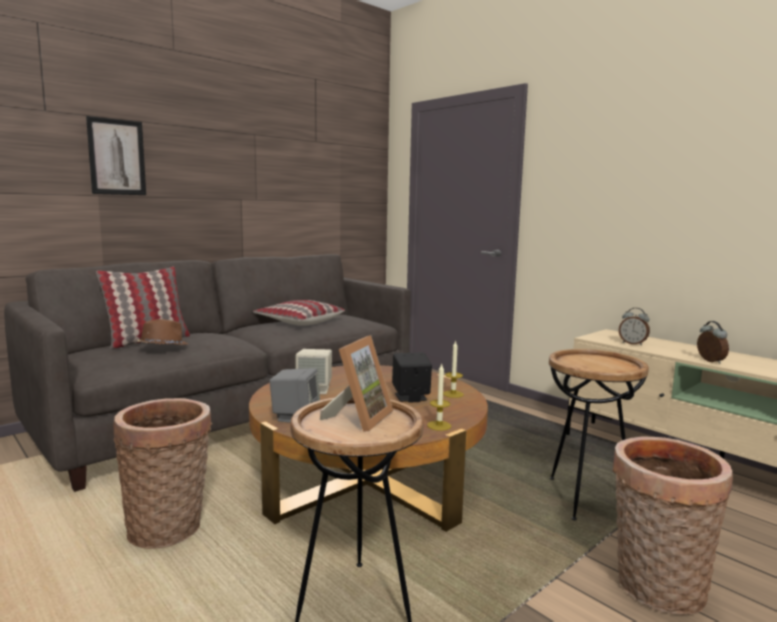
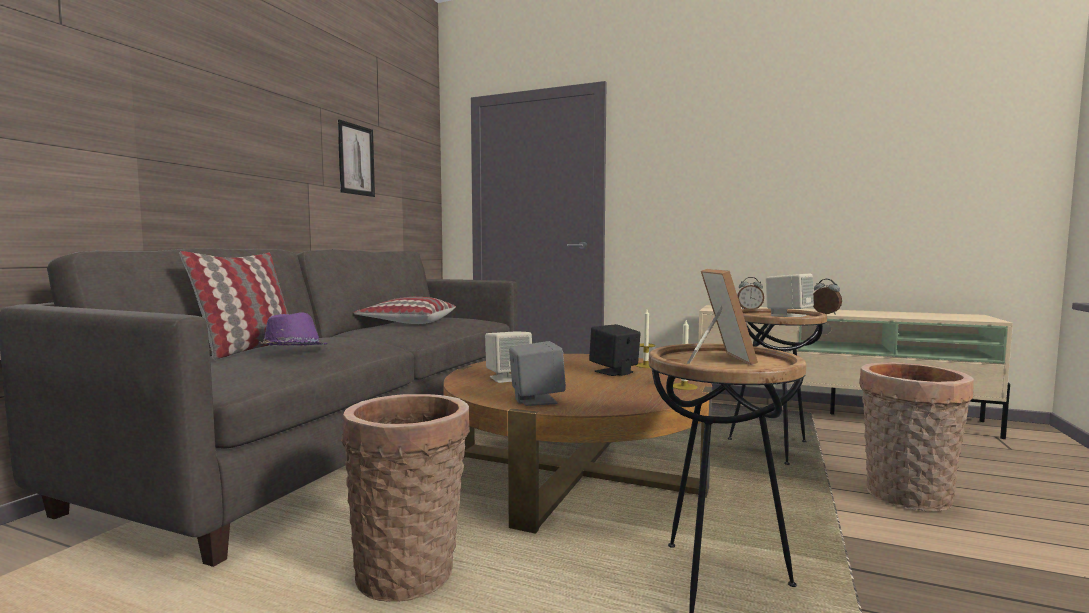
camera: 25 degrees left, 5 degrees down
picture [86,116,146,195] -> picture moved to [338,119,375,197]
brown hat [137,319,188,345] -> purple hat [259,312,327,346]
none -> beige speaker [766,274,814,317]

